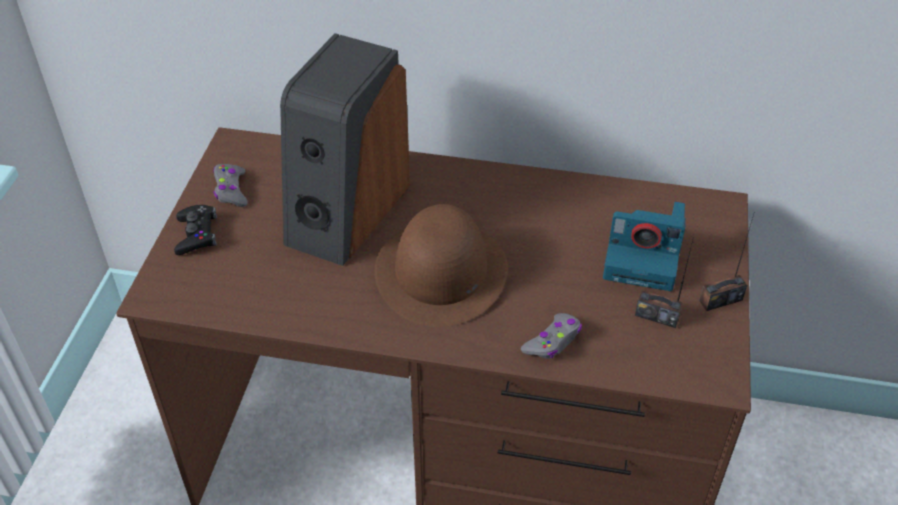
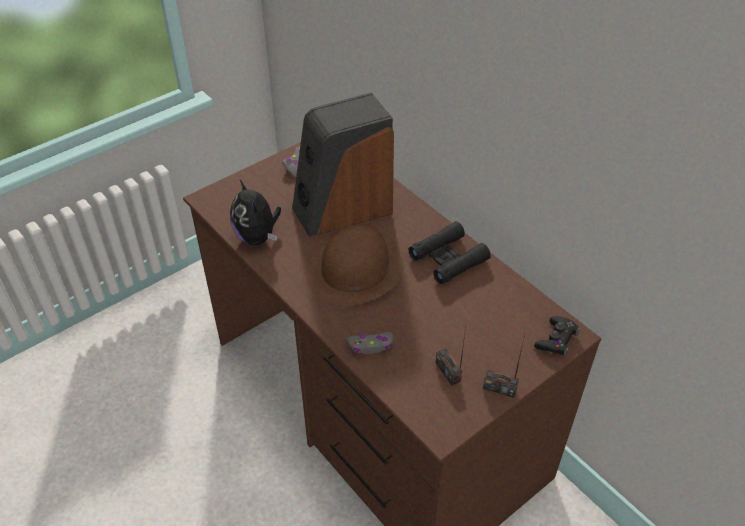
camera: 40 degrees right, 0 degrees up
black game controller [174,205,217,255] -> black game controller moved to [534,316,580,356]
camera [603,202,686,291] -> none
none -> plush toy [230,180,281,245]
none -> black binoculars [409,222,491,284]

